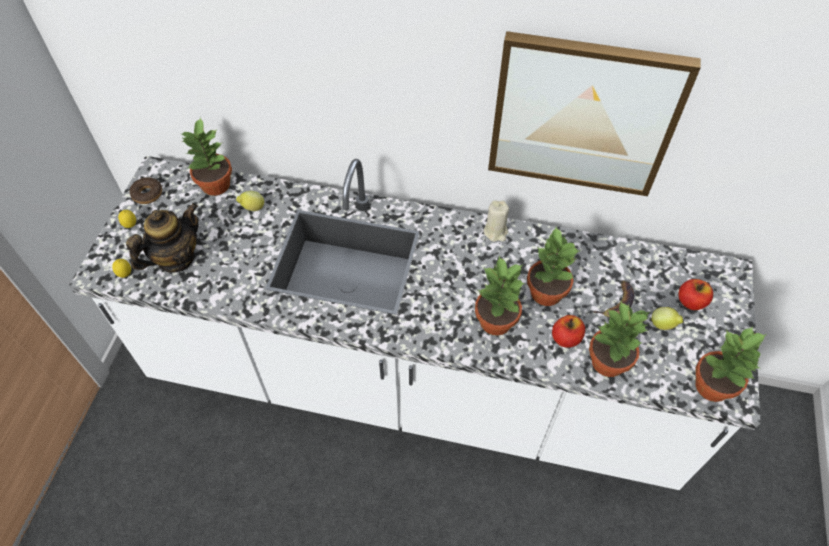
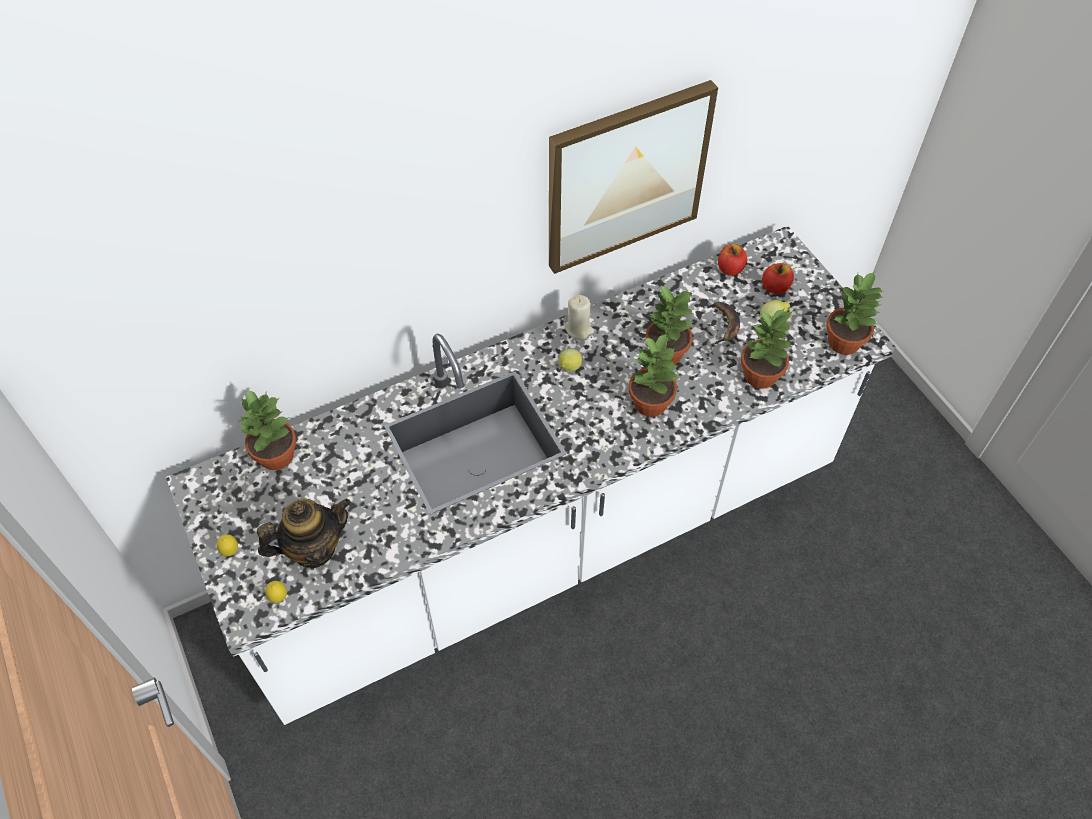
camera: 40 degrees left, 0 degrees up
teapot [126,203,199,273] -> teapot turned 60 degrees clockwise [257,499,351,568]
donut [130,177,162,204] -> none
lemon [236,191,264,211] -> lemon moved to [559,349,583,372]
apple [552,315,585,348] -> apple moved to [718,244,747,276]

